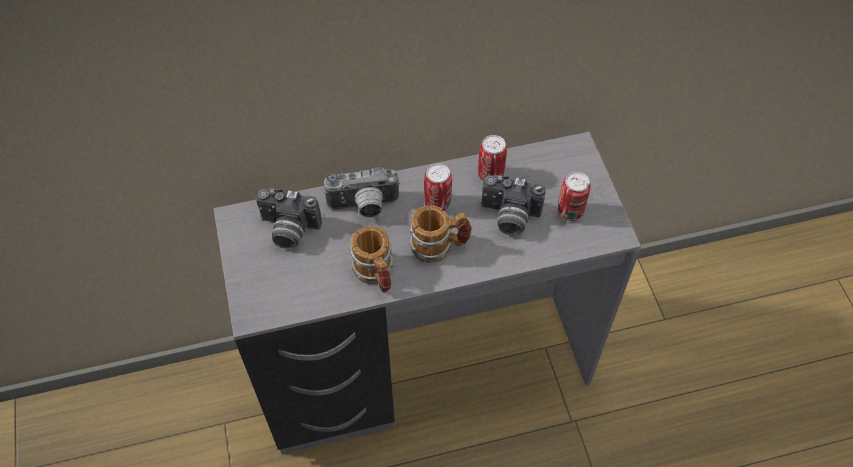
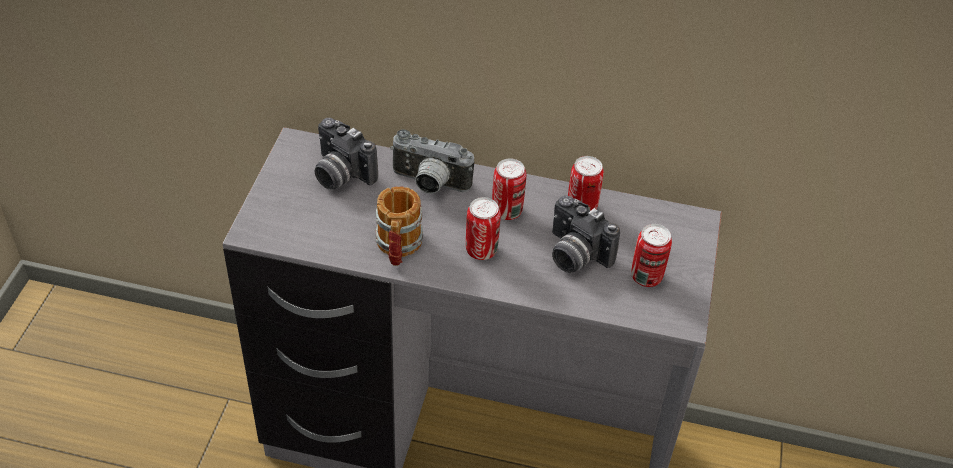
camera: 25 degrees right, 10 degrees down
mug [409,205,472,263] -> can [466,197,501,260]

